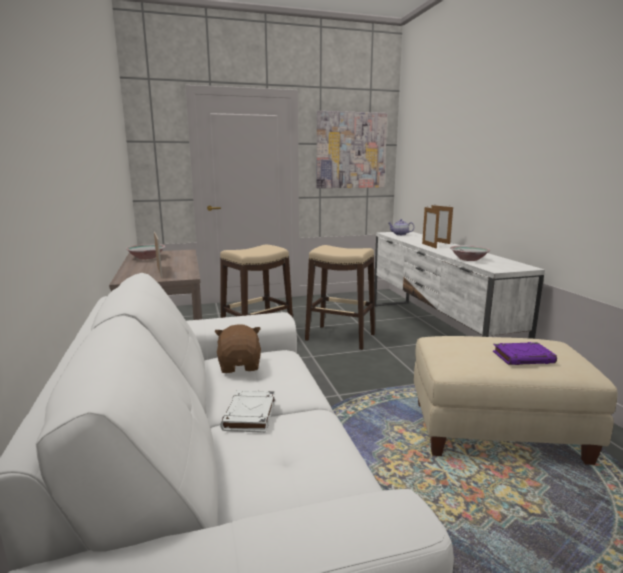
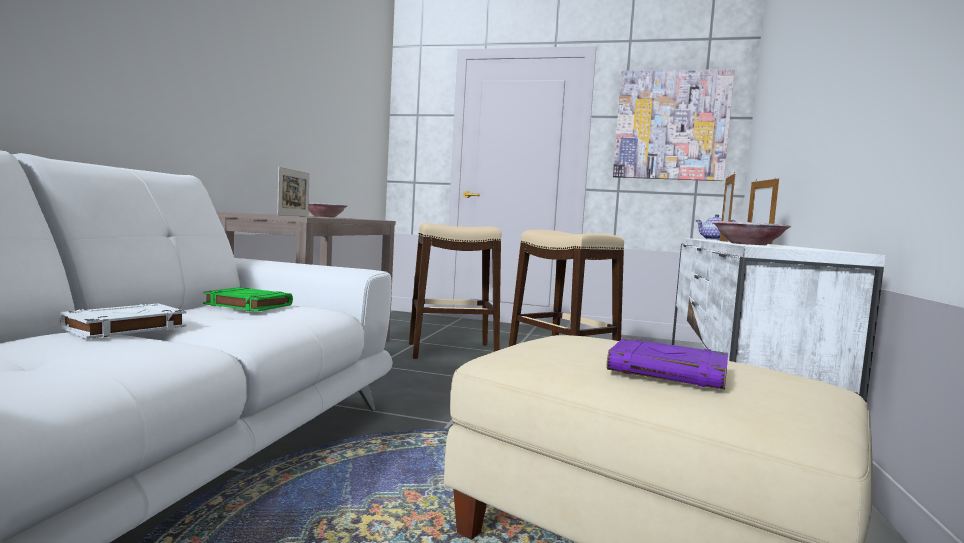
camera: 30 degrees right, 10 degrees down
brown plush toy [214,324,261,373] -> green book [203,287,293,312]

